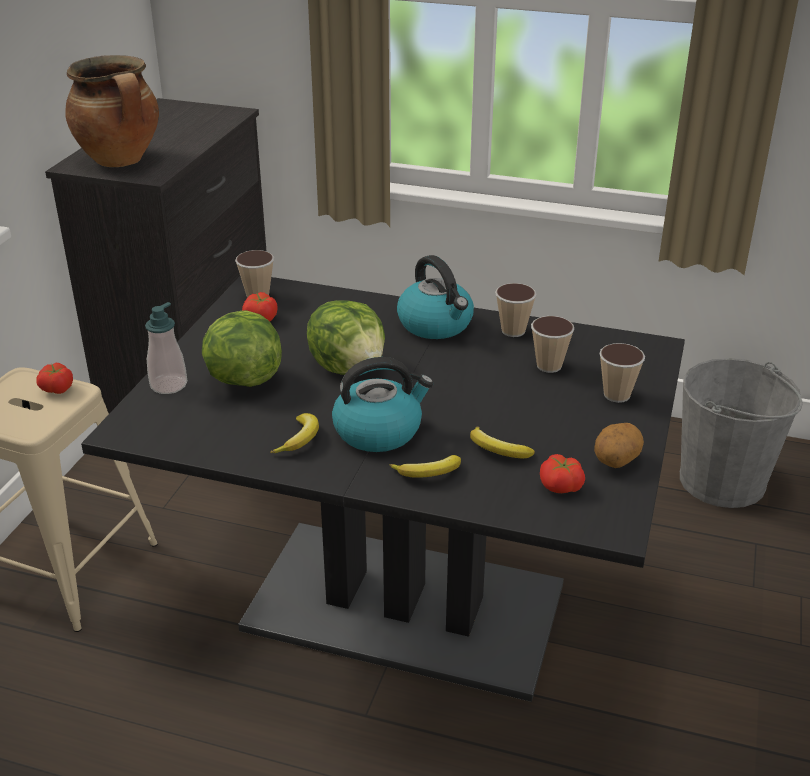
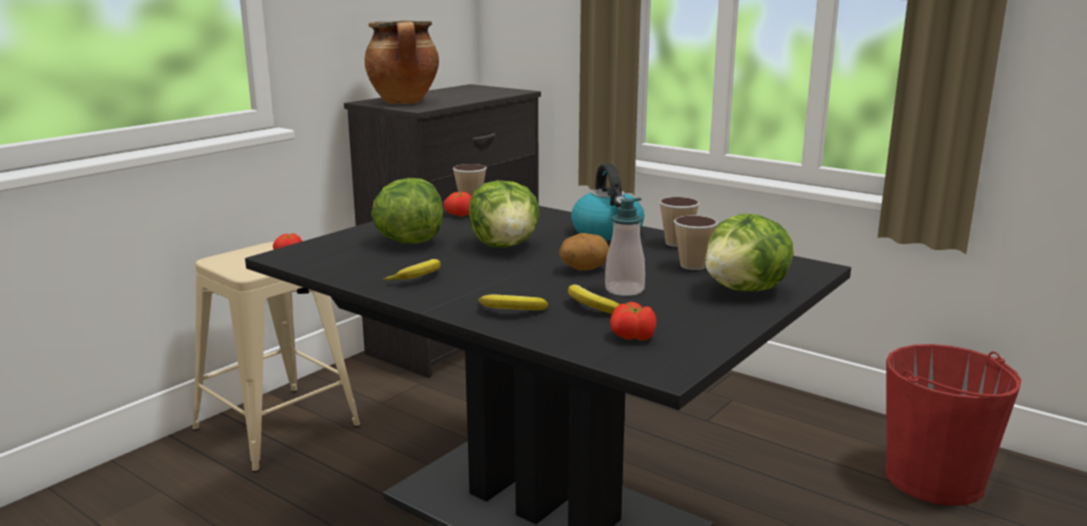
camera: 20 degrees right, 15 degrees down
soap dispenser [145,302,187,394] -> soap dispenser moved to [605,197,645,296]
kettle [332,357,434,452] -> none
potato [594,423,644,468] -> potato moved to [559,233,609,271]
cup [599,343,645,403] -> lettuce [705,214,794,292]
grey bucket [680,358,803,508] -> red bucket [885,344,1021,506]

